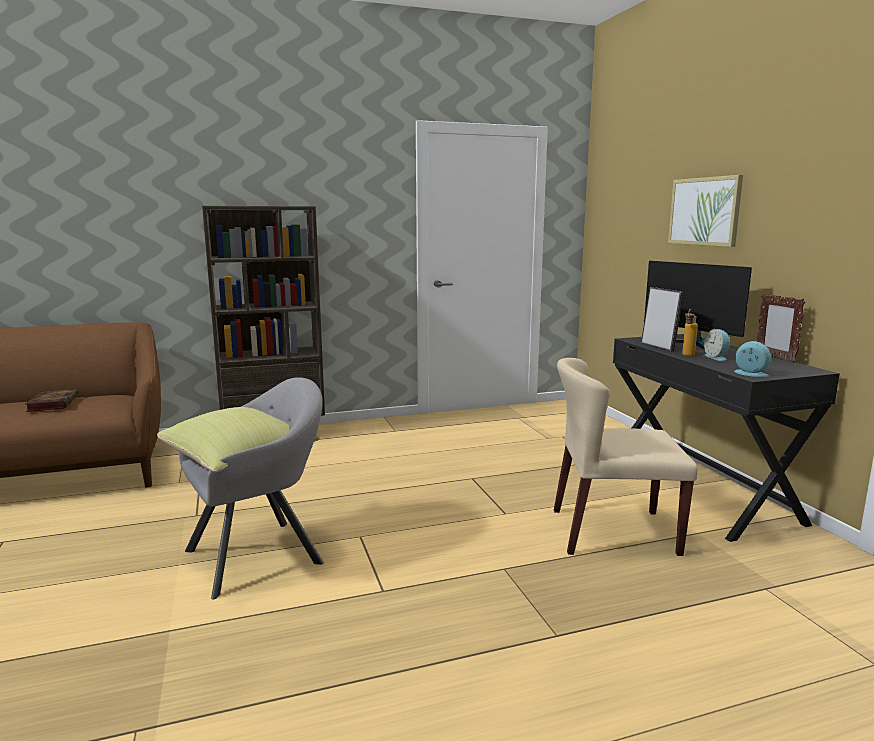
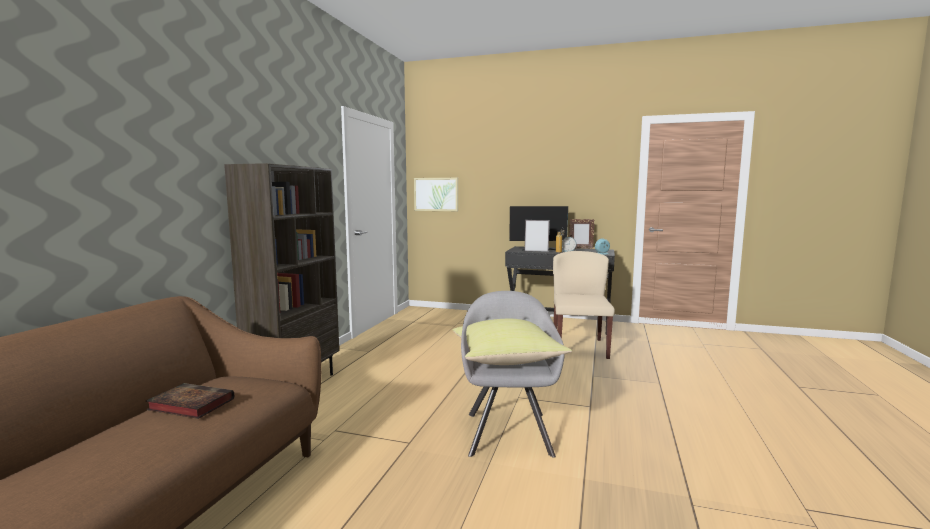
camera: 55 degrees left, 5 degrees down
beige chair [554,358,698,556] -> beige chair turned 150 degrees clockwise [553,251,615,359]
picture [668,175,743,247] -> picture moved to [414,178,458,211]

